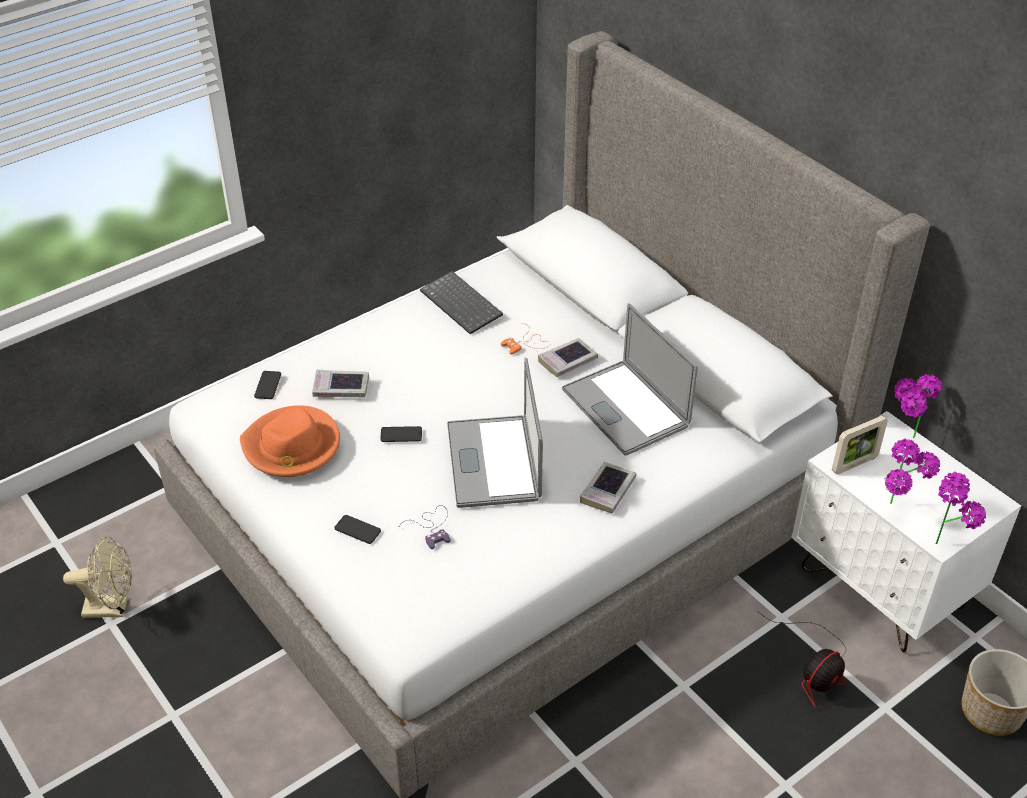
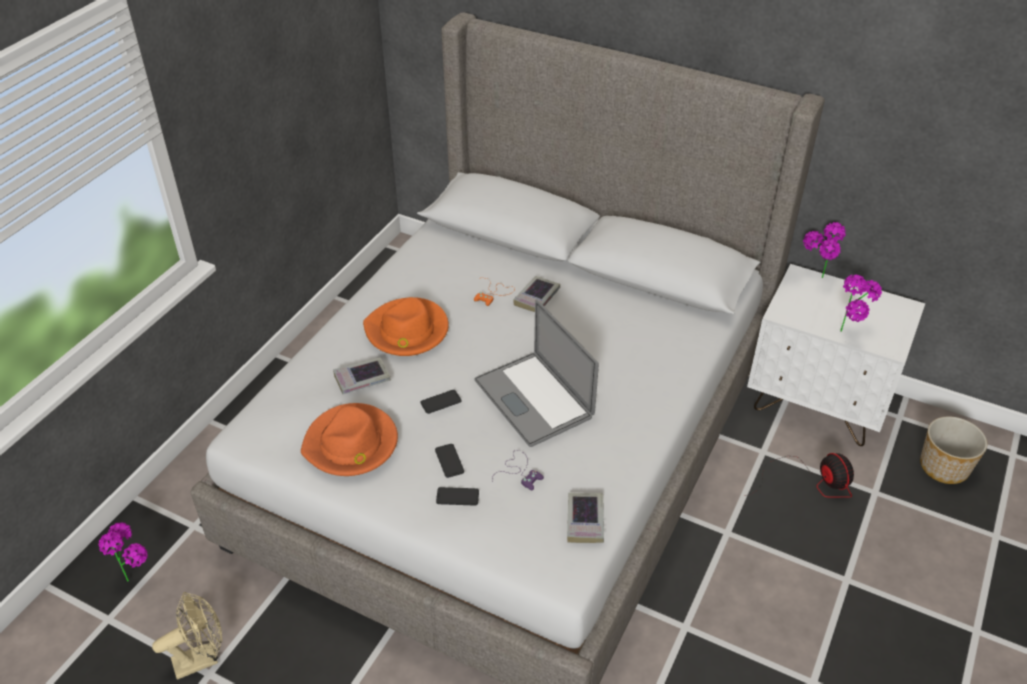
camera: 25 degrees left, 0 degrees up
phone [254,371,281,399] -> phone moved to [435,444,464,478]
keyboard [420,271,503,334] -> none
laptop [562,303,698,456] -> none
book [580,462,636,513] -> book moved to [567,493,604,543]
fan [759,612,846,709] -> fan turned 45 degrees counterclockwise [745,453,854,497]
picture frame [832,416,888,475] -> none
potted plant [936,472,986,544] -> potted plant moved to [98,522,148,582]
none -> orange hat [363,297,449,356]

